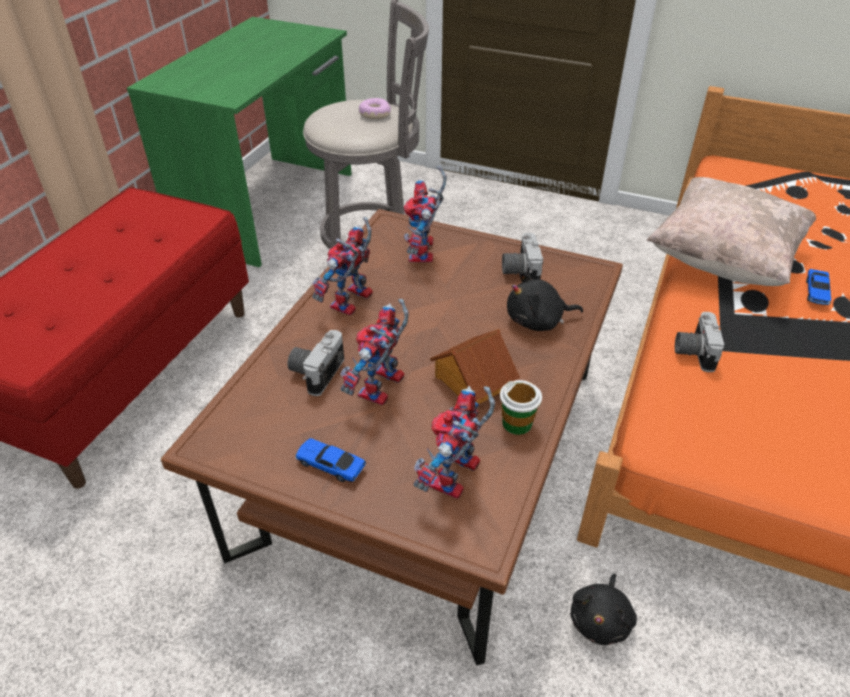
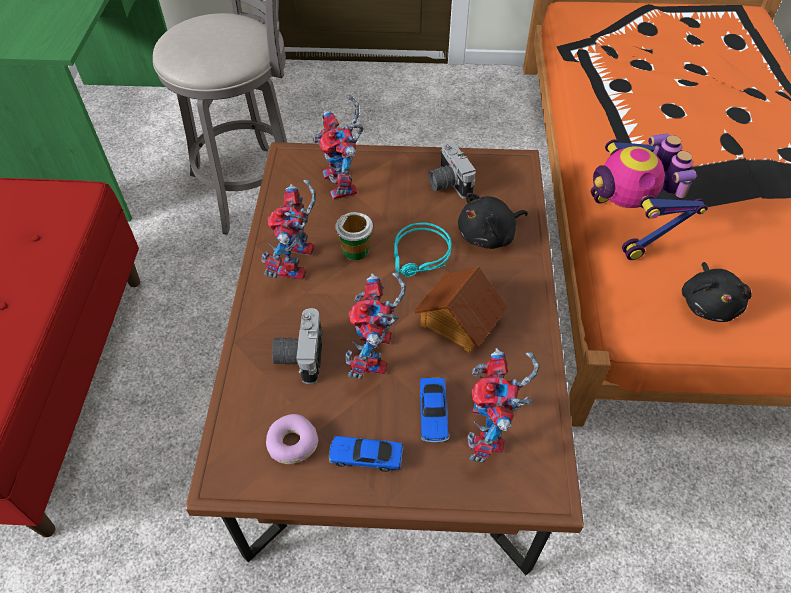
camera: 20 degrees left, 10 degrees up
donut [359,98,391,119] -> donut moved to [266,414,318,464]
cup [500,380,542,435] -> cup moved to [336,212,373,260]
black plush toy [570,574,637,645] -> black plush toy moved to [682,262,752,322]
beige pillow [647,177,816,286] -> none
camera [675,312,724,372] -> toy robot [591,133,708,260]
toy car [806,269,831,305] -> toy car moved to [420,378,449,442]
none -> turquoise headphones [393,222,452,277]

